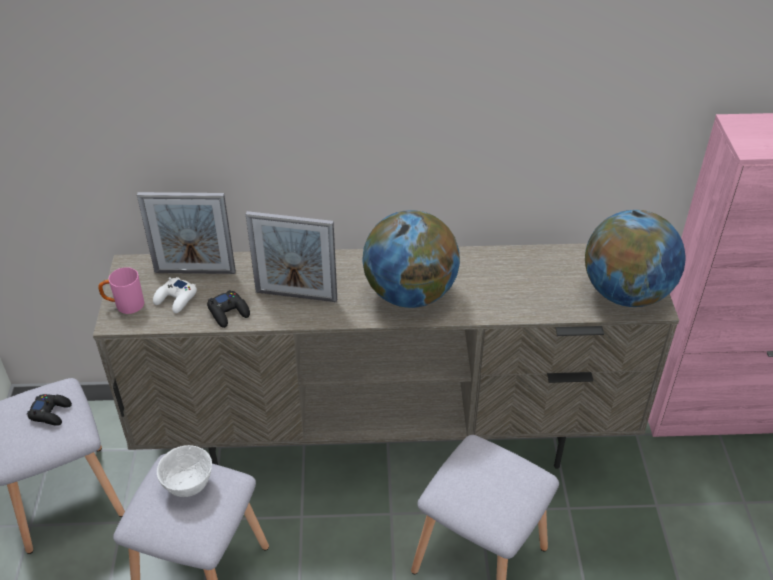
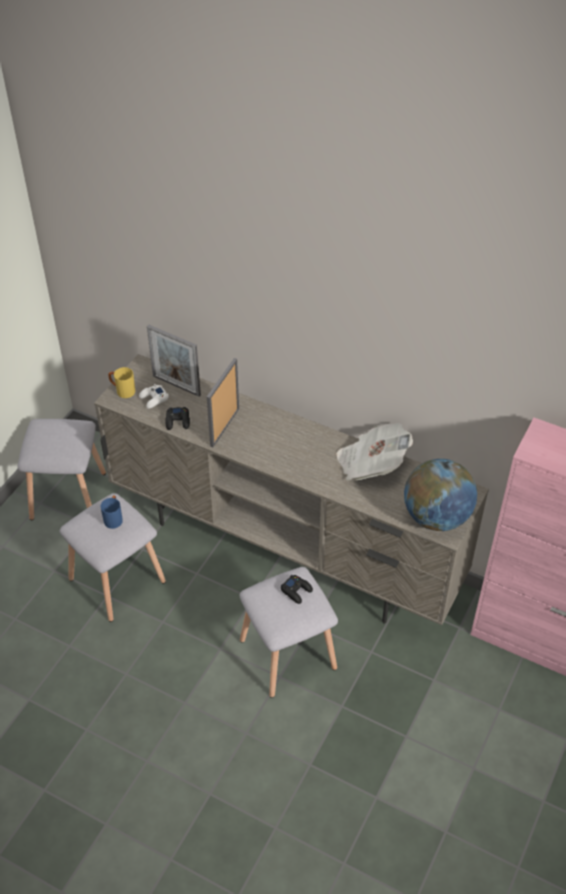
camera: 30 degrees right, 5 degrees up
black game controller [27,394,72,426] -> black game controller moved to [281,575,313,604]
pink mug [98,267,144,314] -> yellow mug [108,367,135,398]
white bowl [157,445,212,497] -> blue mug [100,495,123,529]
picture frame [246,211,337,302] -> picture frame turned 75 degrees clockwise [207,358,239,447]
globe [362,210,460,308] -> none
none -> newspaper [336,423,413,481]

